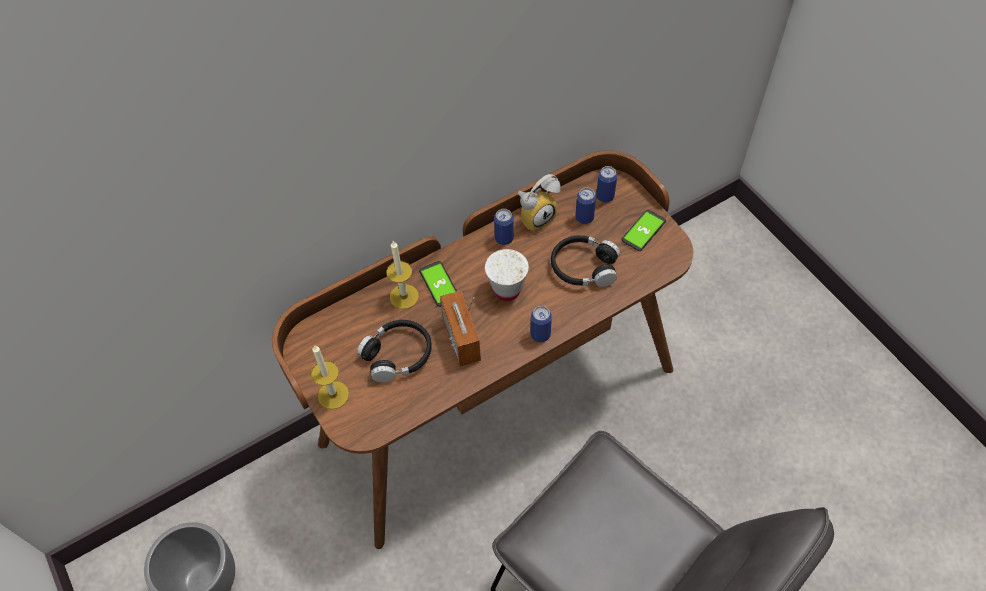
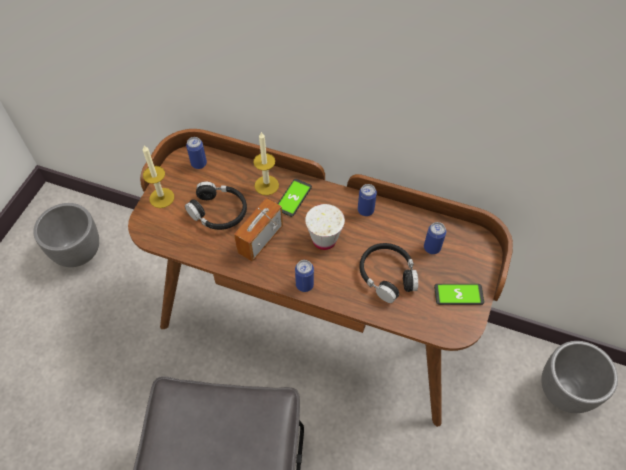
camera: 50 degrees right, 0 degrees up
alarm clock [518,174,561,232] -> none
can [596,166,617,203] -> can moved to [186,137,207,169]
none -> grey planter [541,341,618,413]

